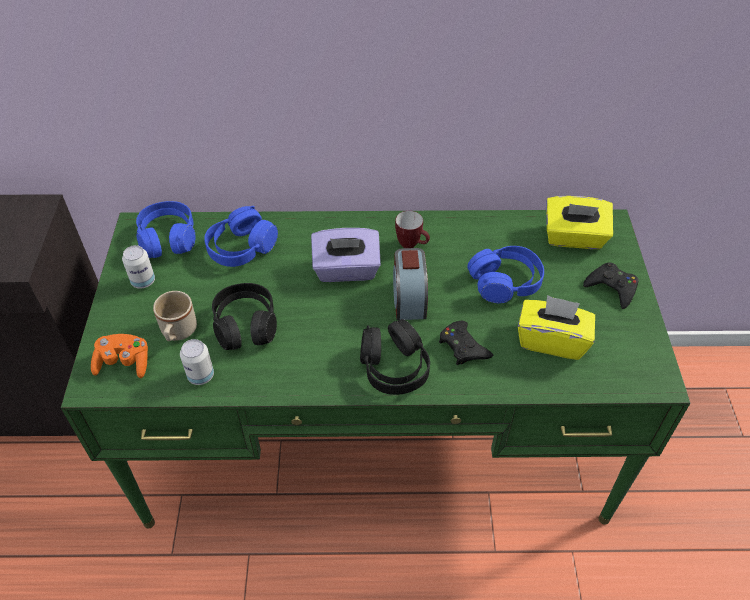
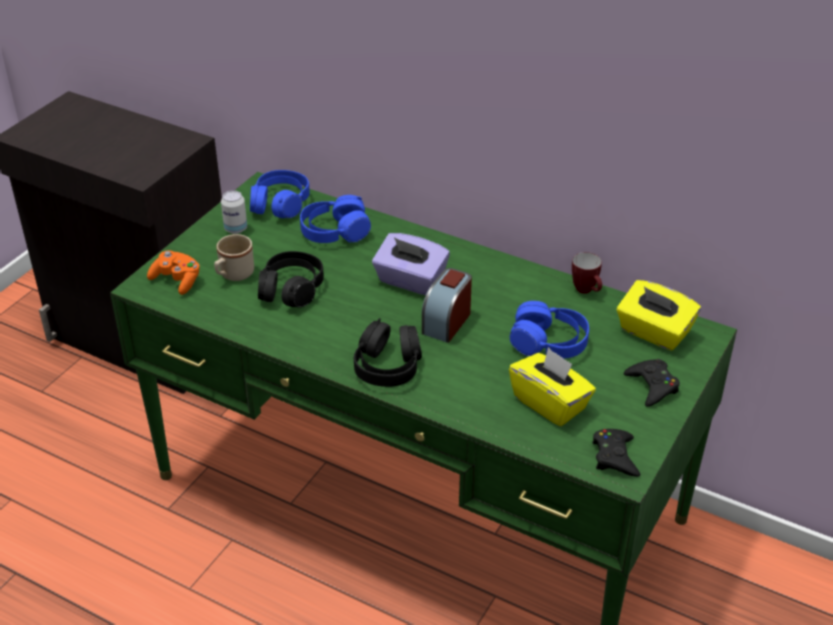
camera: 30 degrees right, 10 degrees down
can [180,339,214,385] -> none
mug [395,211,430,248] -> mug moved to [572,252,602,294]
black game controller [439,321,493,365] -> black game controller moved to [592,429,641,477]

